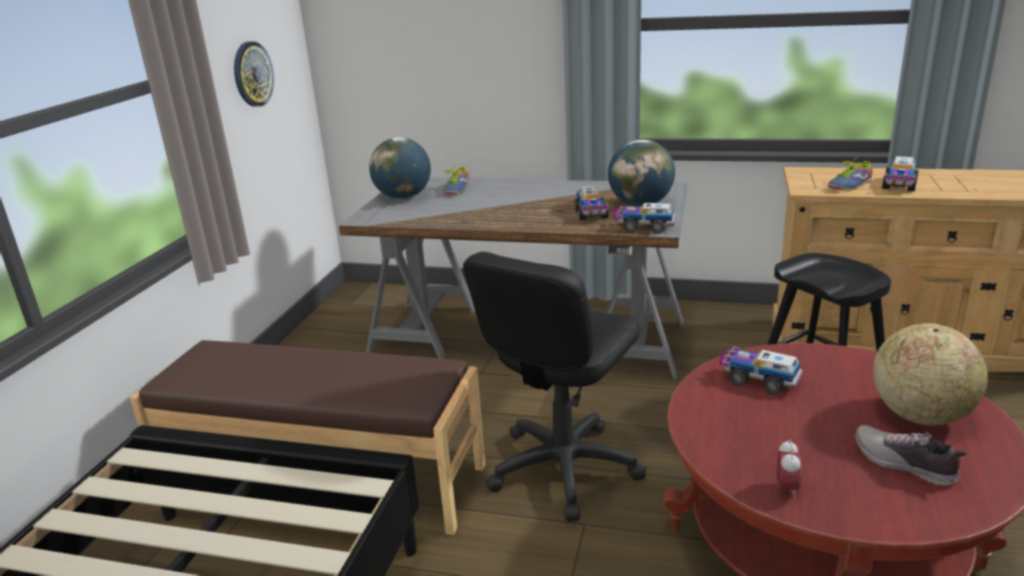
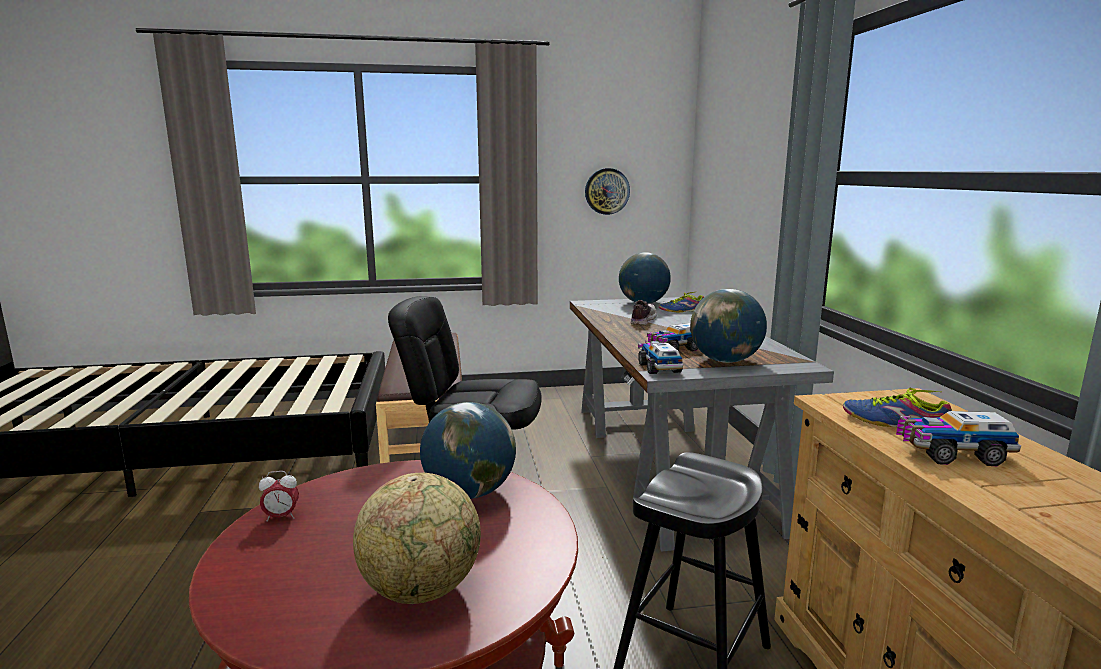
camera: 65 degrees right, 10 degrees down
toy truck [720,347,802,395] -> globe [420,402,516,499]
shoe [855,425,967,486] -> shoe moved to [630,300,657,325]

